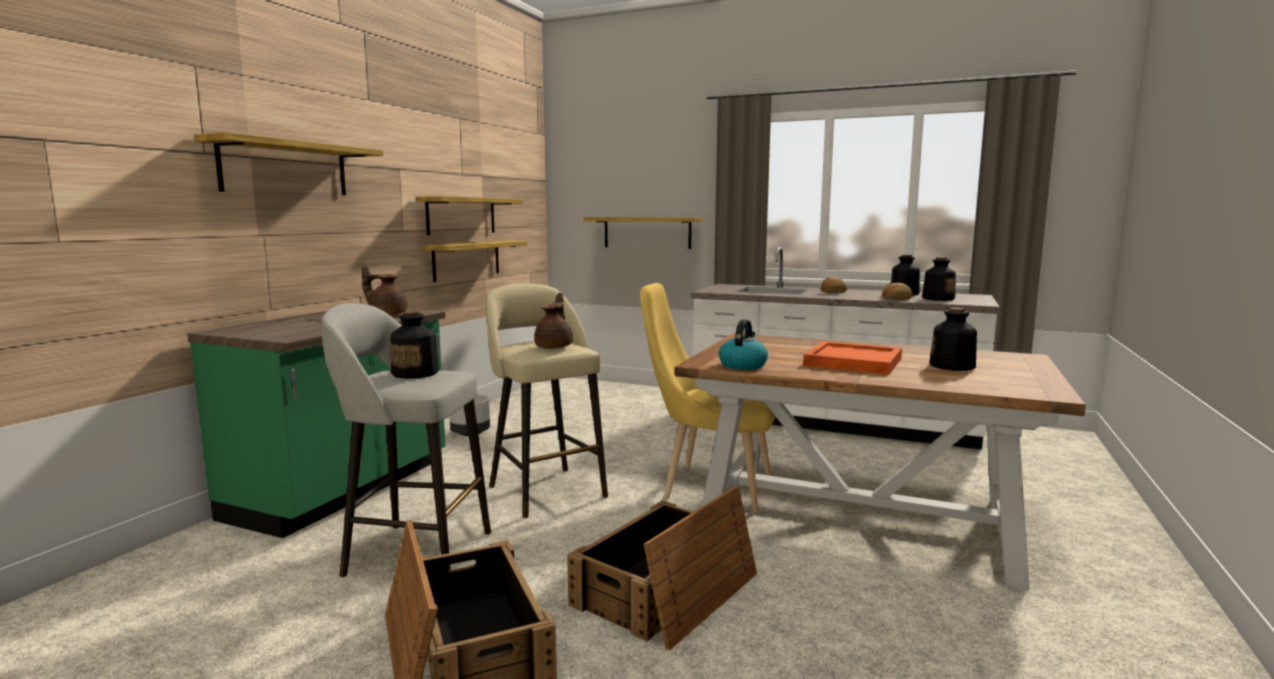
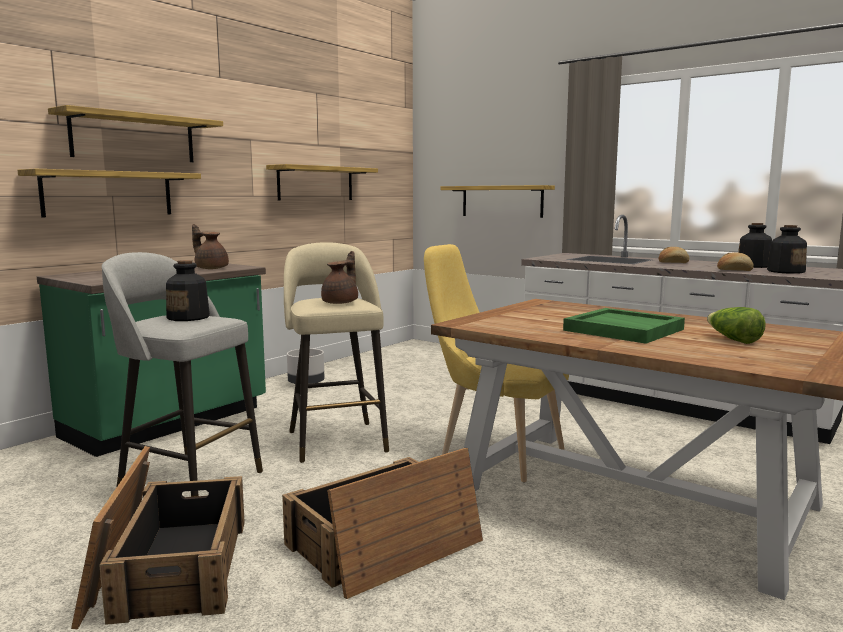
camera: 15 degrees right, 0 degrees up
shelf [422,241,527,282] -> shelf moved to [18,169,201,217]
kettle [719,319,768,370] -> none
orange tray [803,341,902,375] -> green tray [563,308,685,344]
bottle [929,308,977,371] -> lettuce [707,307,766,344]

